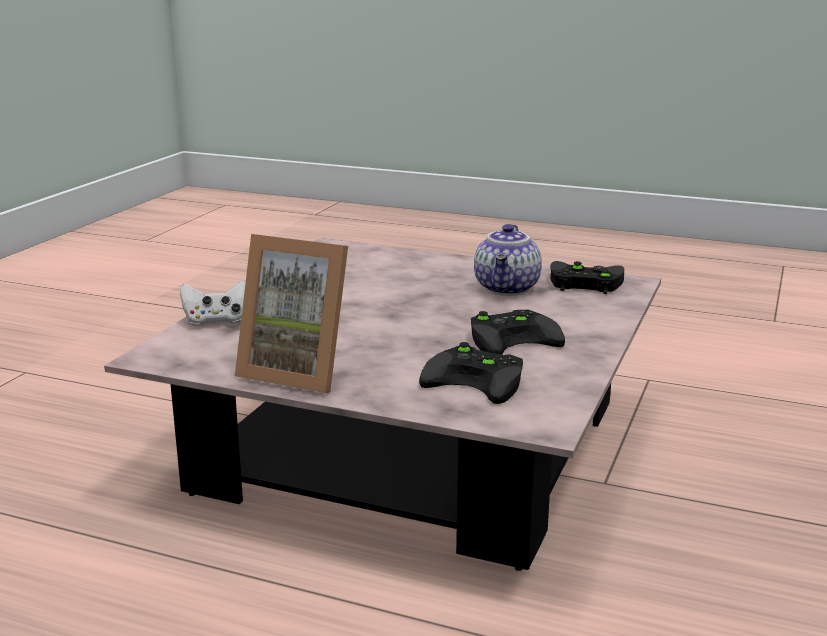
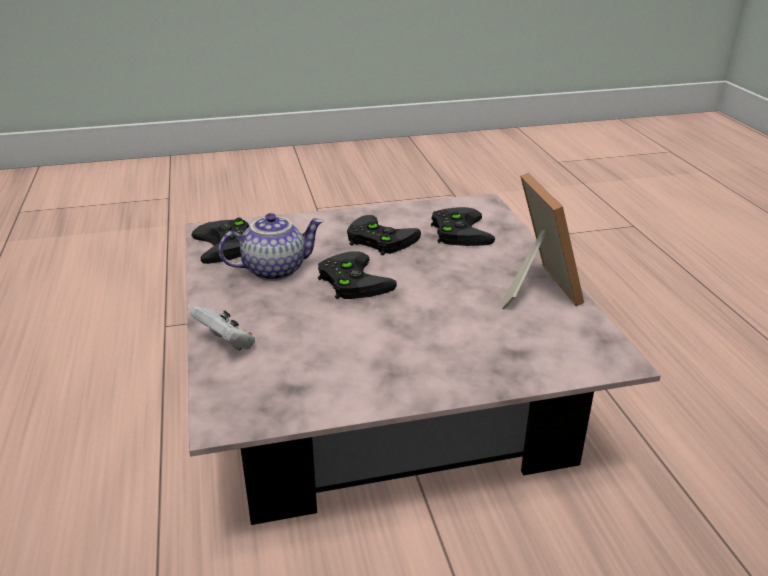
camera: 125 degrees left, 10 degrees up
white game controller [180,280,246,326] -> white game controller moved to [190,306,255,351]
none -> black game controller [318,251,397,299]

